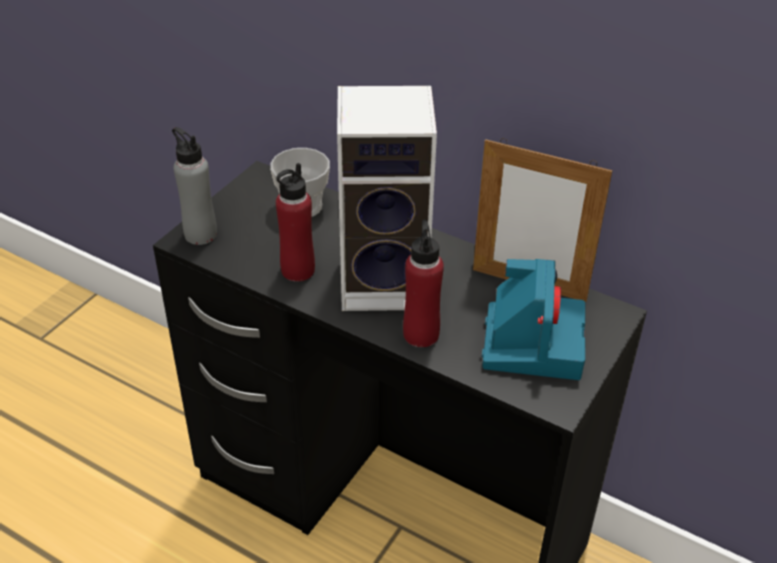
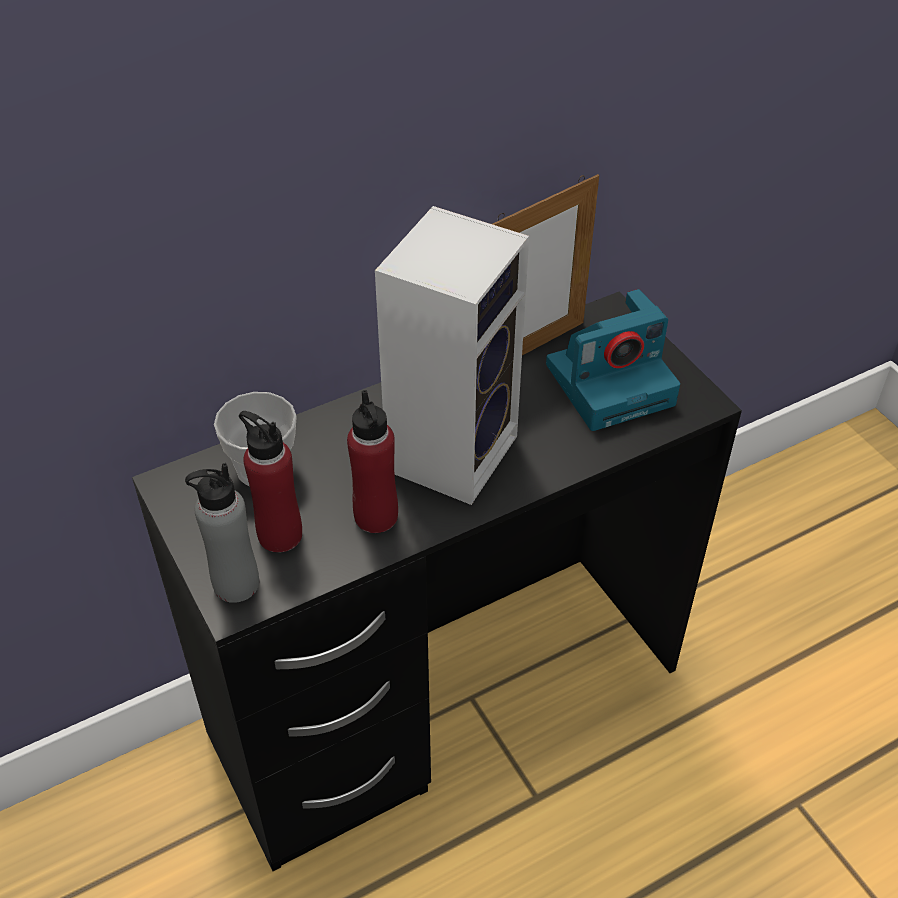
camera: 60 degrees left, 5 degrees up
red bottle [403,219,444,347] -> red bottle moved to [239,411,302,553]
camera [482,259,585,380] -> camera turned 120 degrees clockwise [546,289,680,431]

